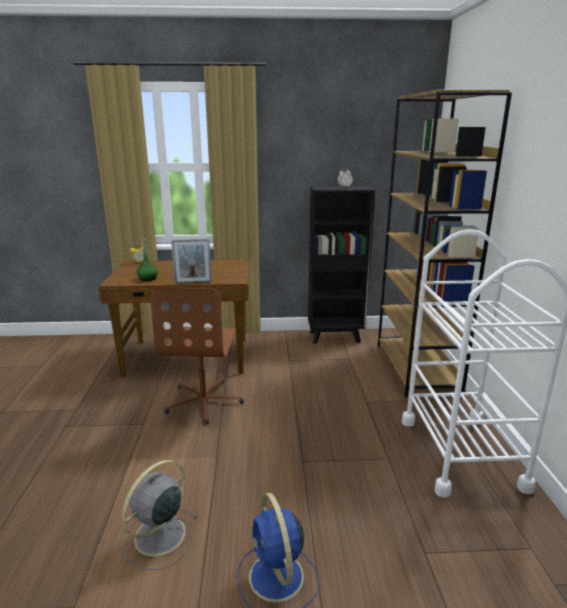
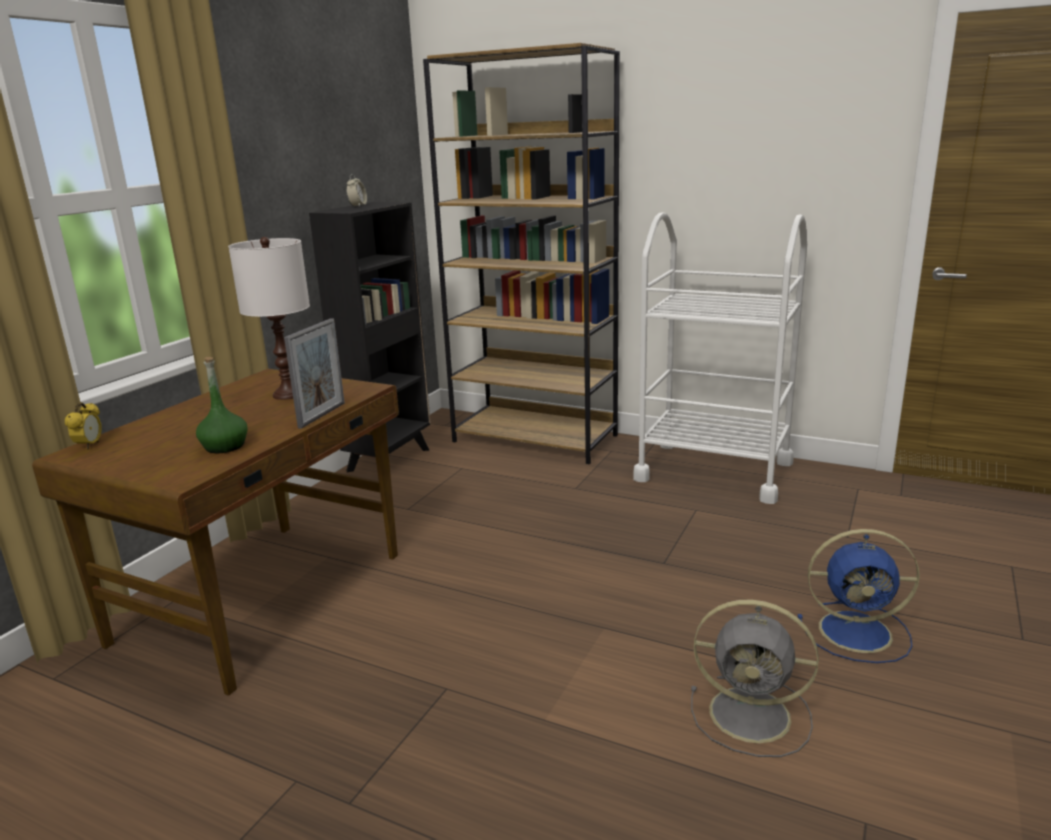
camera: 60 degrees left, 0 degrees up
grey fan [120,460,198,570] -> grey fan turned 45 degrees counterclockwise [691,600,819,757]
brown office chair [151,287,244,424] -> none
none -> white table lamp [228,237,310,400]

